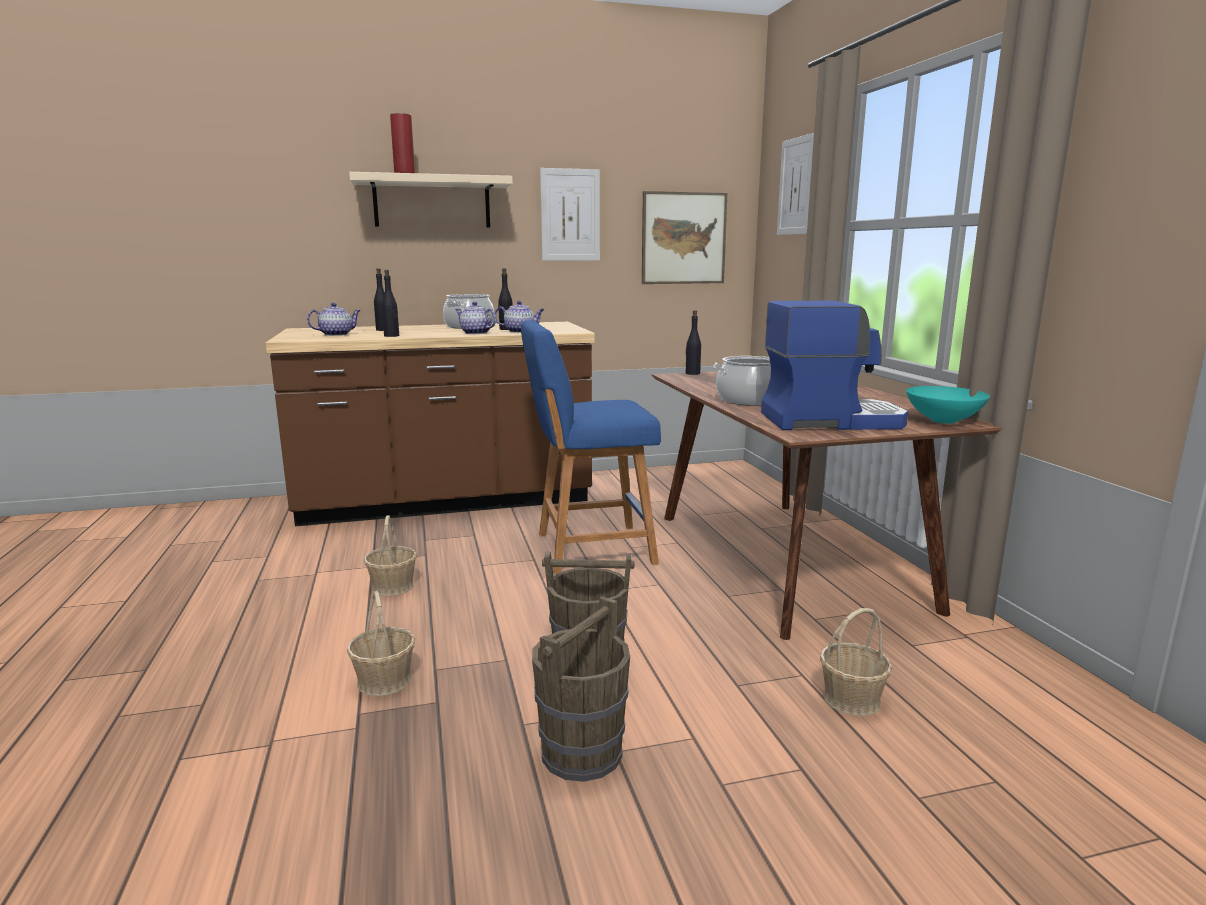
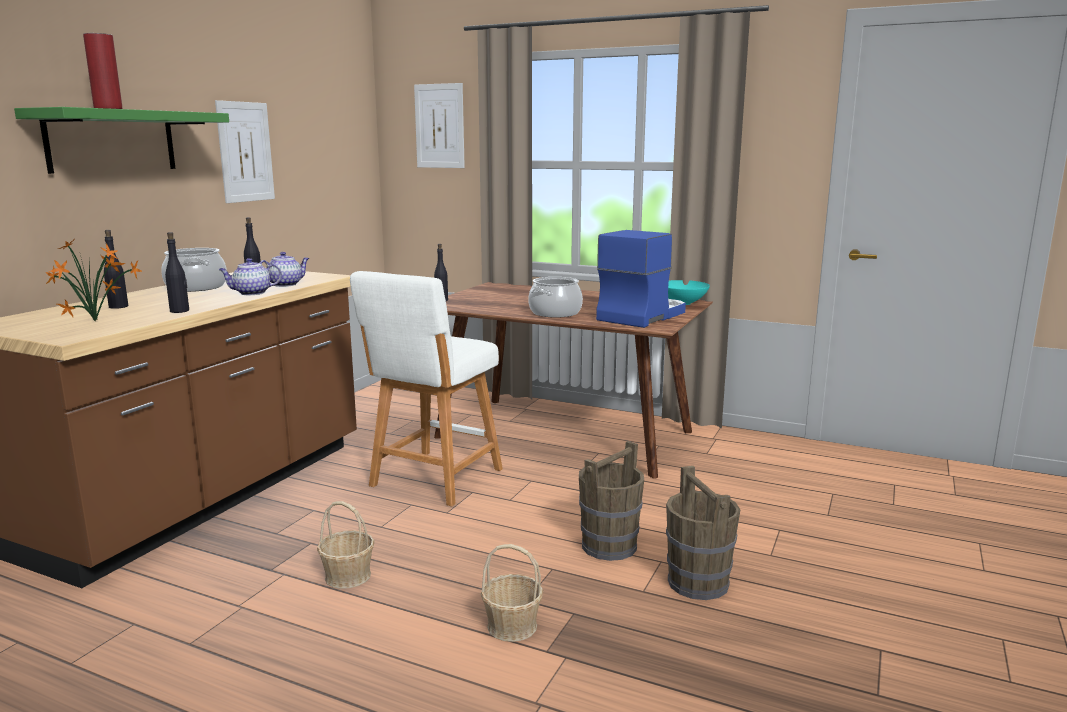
camera: 50 degrees left, 0 degrees up
teapot [307,303,361,336] -> potted plant [45,238,142,321]
beige shelf [349,172,513,228] -> green shelf [14,107,229,174]
blue stool [521,320,661,574] -> white stool [350,271,503,506]
picture [642,191,727,284] -> none
basket [820,608,892,716] -> none

